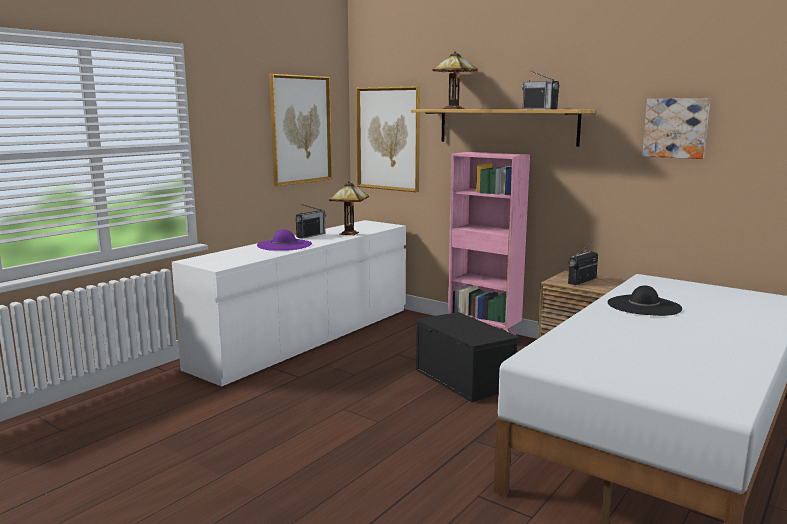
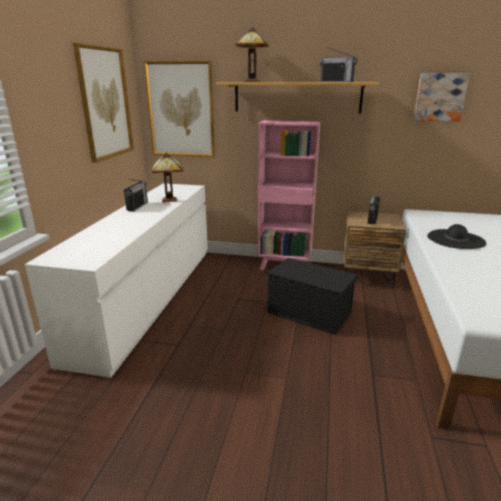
camera: 25 degrees left, 10 degrees up
purple hat [257,229,312,251] -> none

